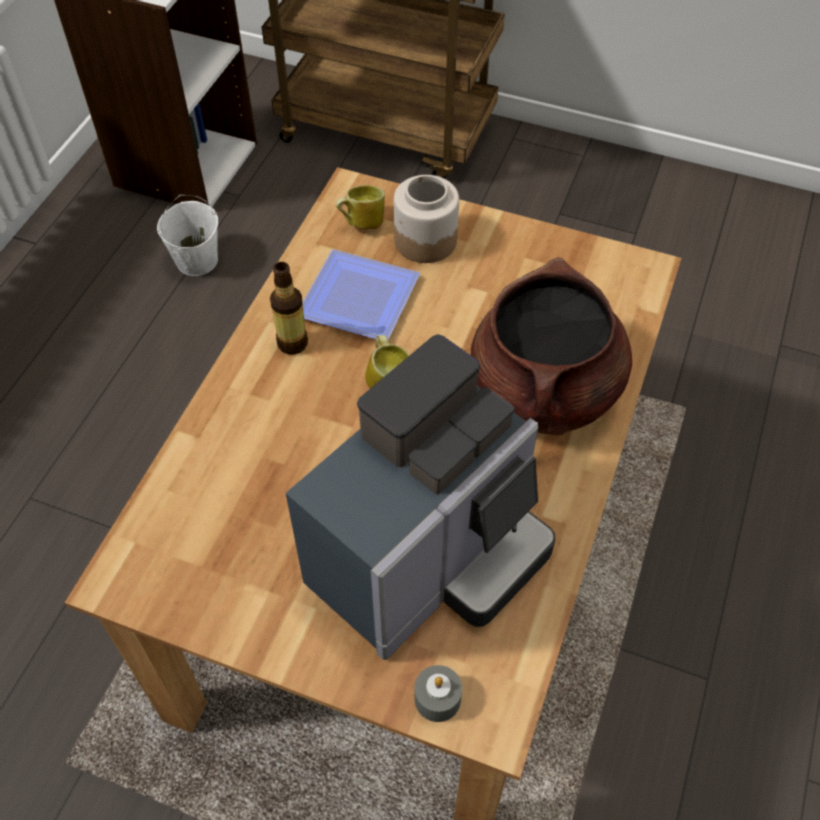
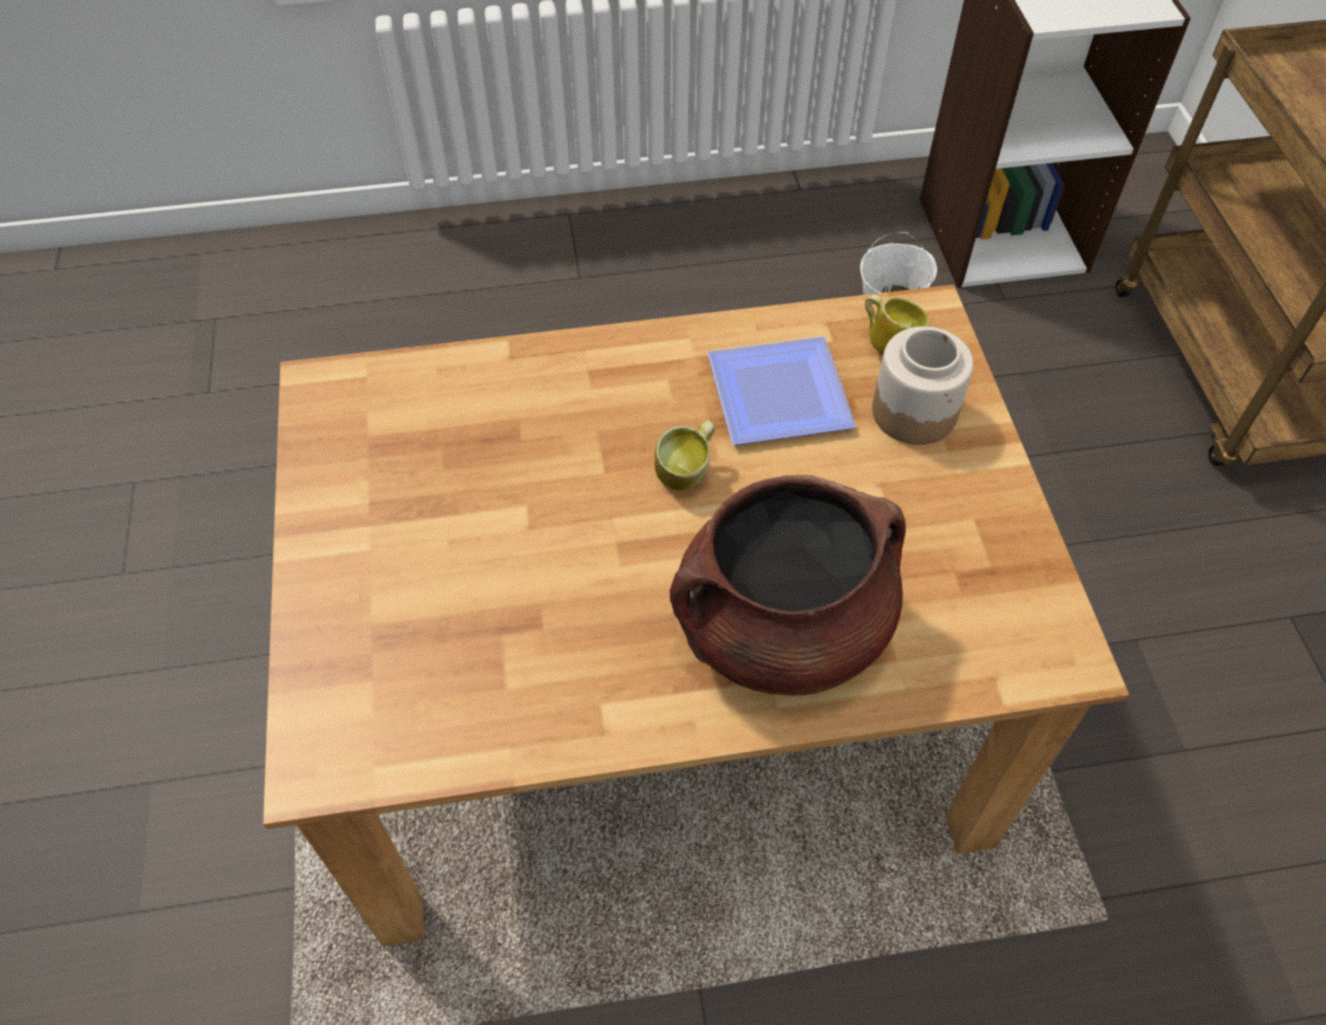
camera: 60 degrees right, 0 degrees up
bottle [270,262,308,355] -> none
coffee machine [286,334,555,660] -> none
grey candle [414,665,462,722] -> none

